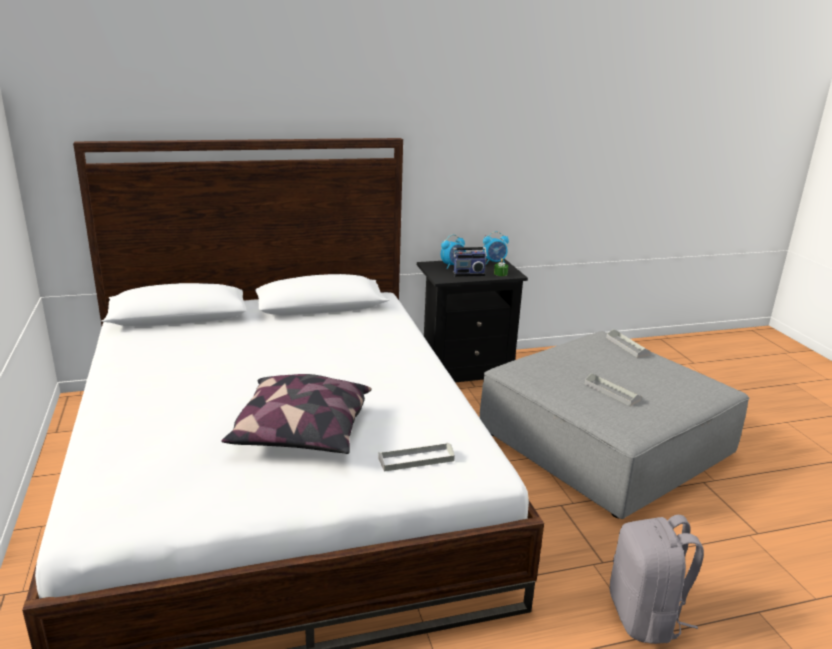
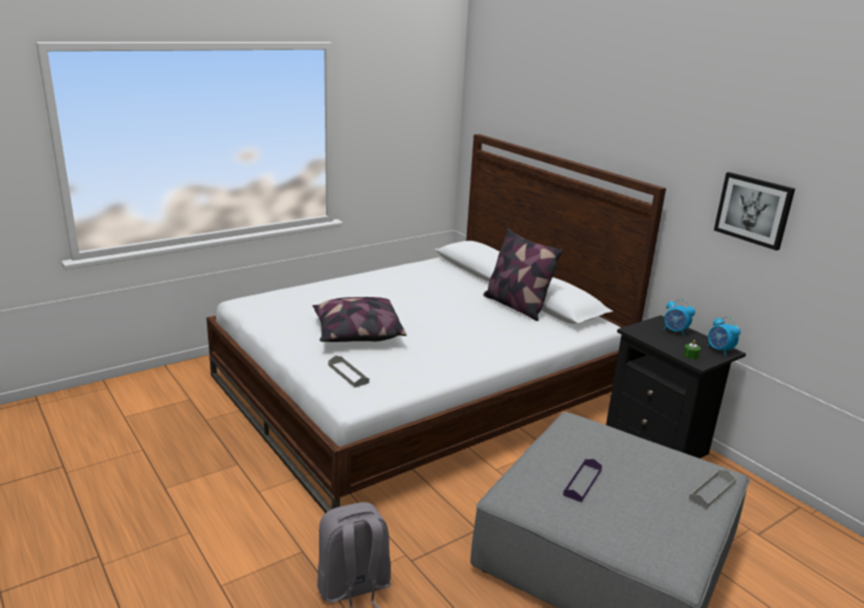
camera: 70 degrees right, 0 degrees up
radio [453,235,487,277] -> none
grey tray [585,373,641,406] -> purple tray [563,459,602,502]
none -> pillow [483,228,563,321]
none -> picture [714,172,795,251]

